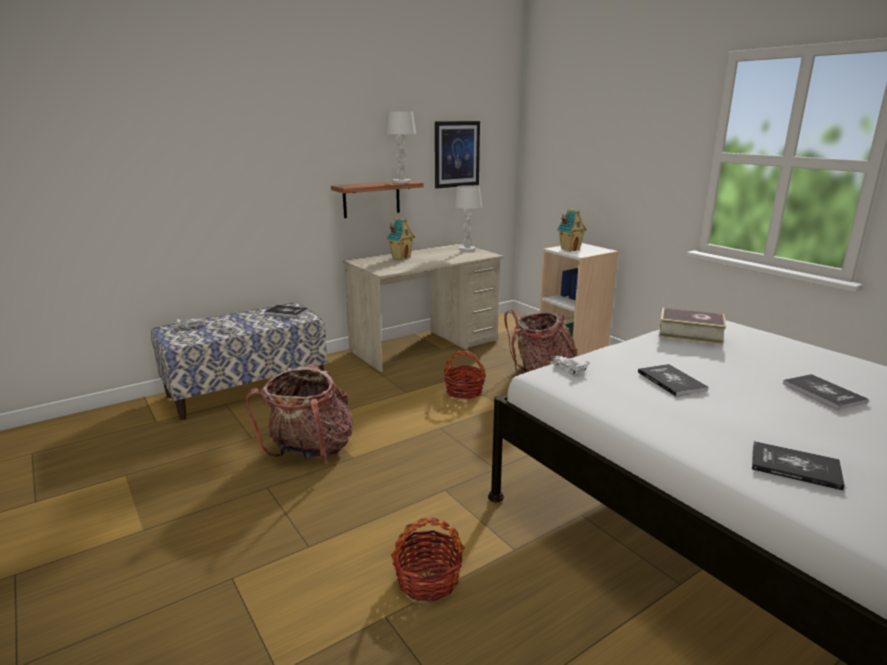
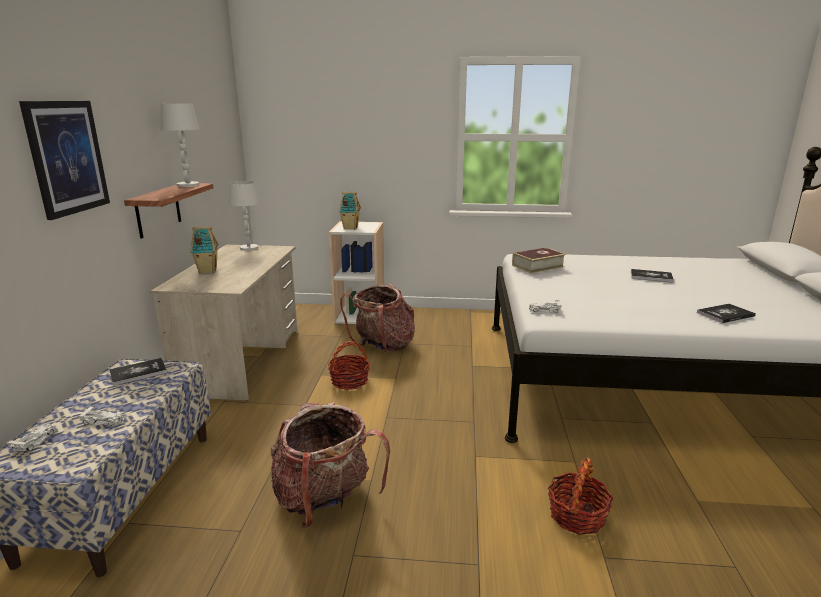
camera: 50 degrees left, 0 degrees up
picture [435,121,480,188] -> picture moved to [19,101,110,220]
book [638,364,709,397] -> none

